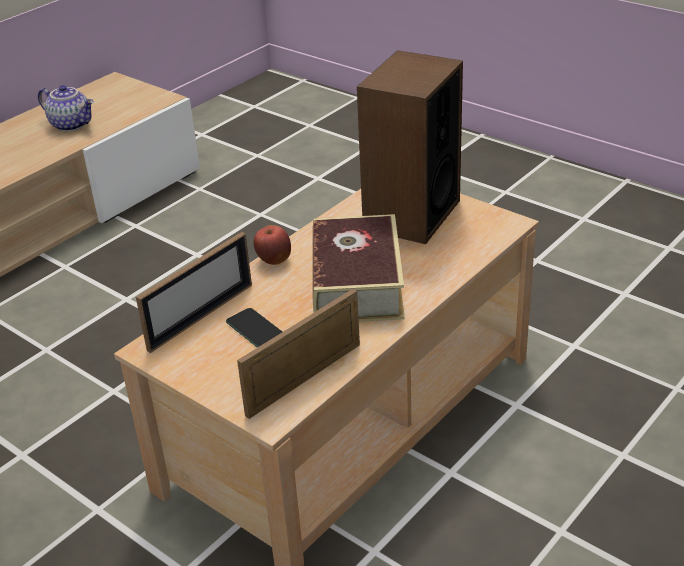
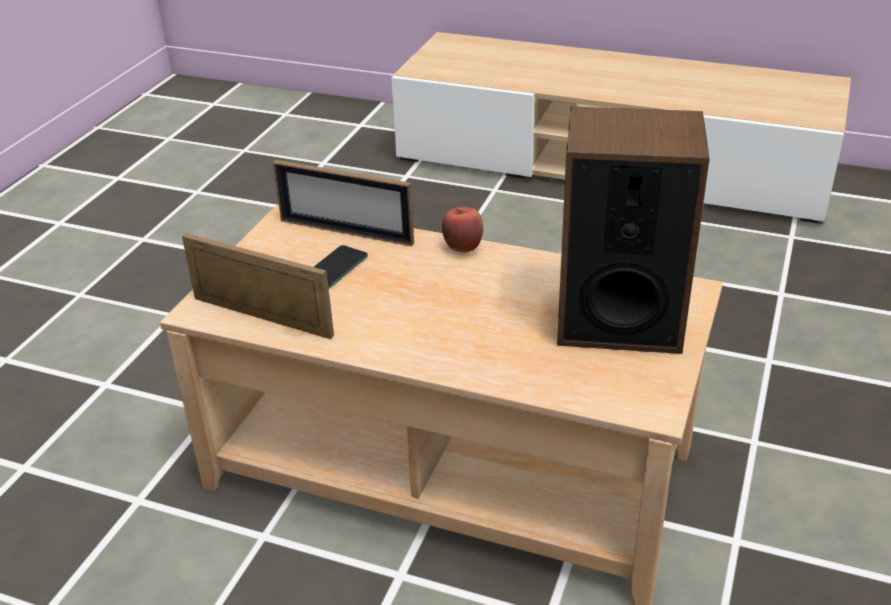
camera: 70 degrees right, 0 degrees up
teapot [38,85,94,131] -> none
book [313,214,405,322] -> none

